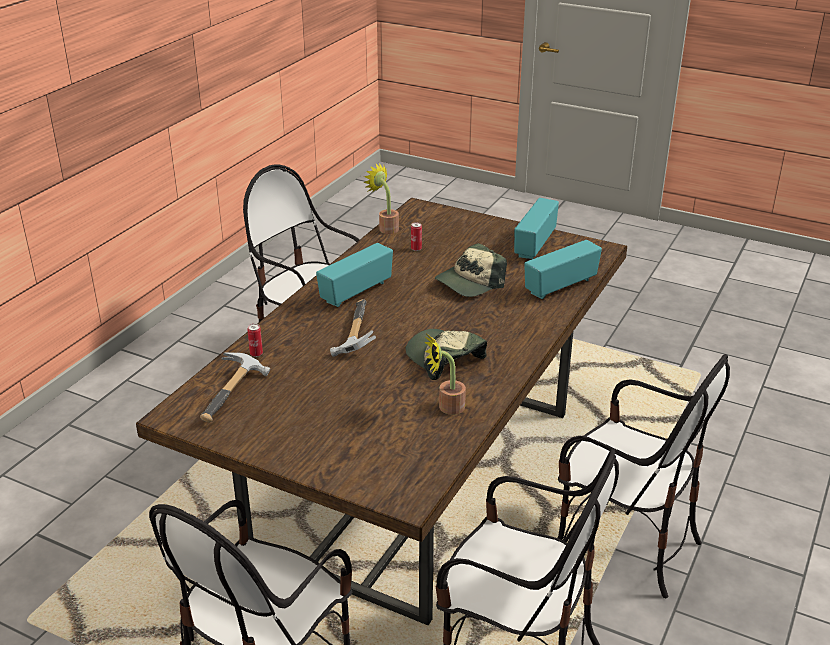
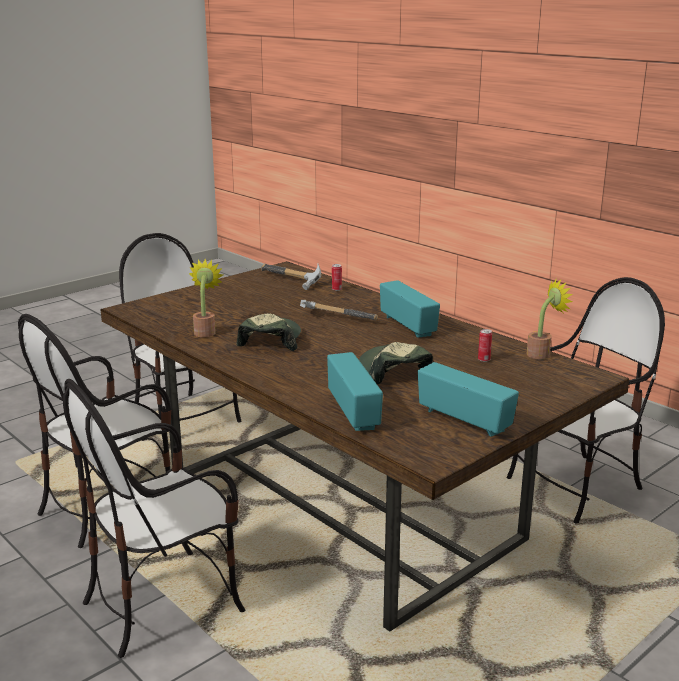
camera: 110 degrees right, 10 degrees down
cap [406,329,487,380] -> cap turned 60 degrees counterclockwise [237,313,301,351]

